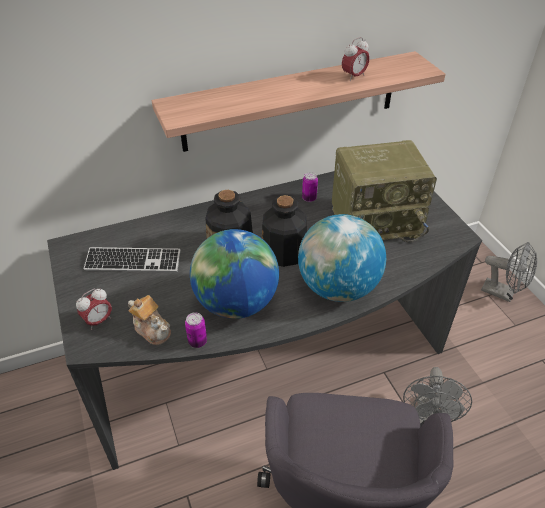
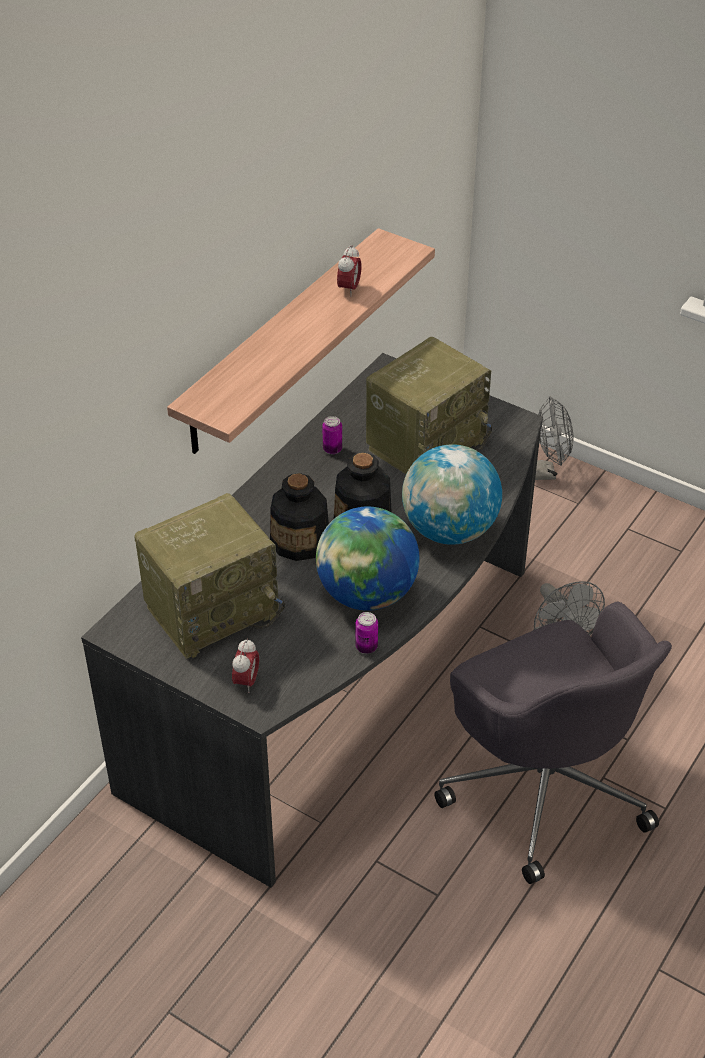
camera: 35 degrees left, 0 degrees up
keyboard [84,247,181,272] -> radio [135,493,285,659]
teapot [128,295,171,345] -> none

